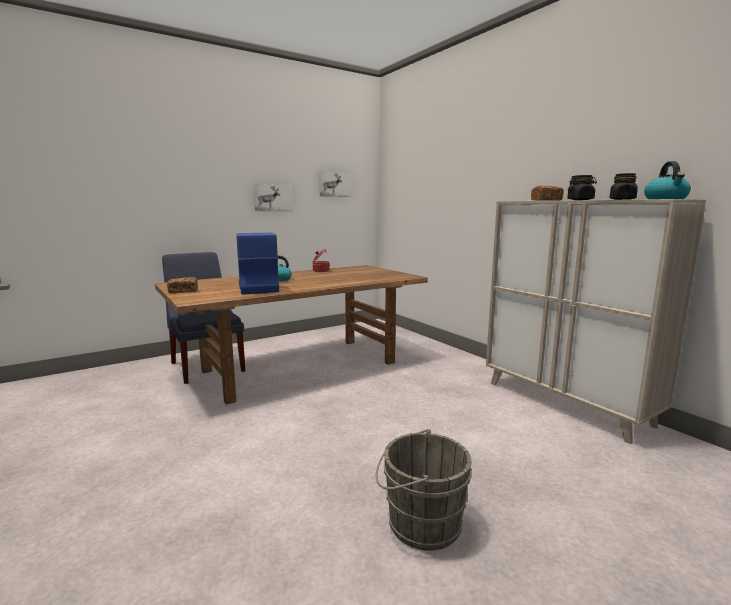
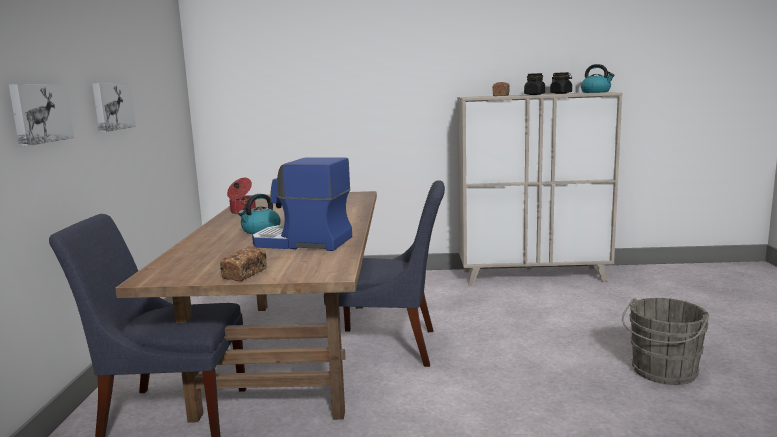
camera: 55 degrees left, 0 degrees up
picture [319,171,352,197] -> picture moved to [9,84,74,146]
none -> blue chair [324,180,445,367]

